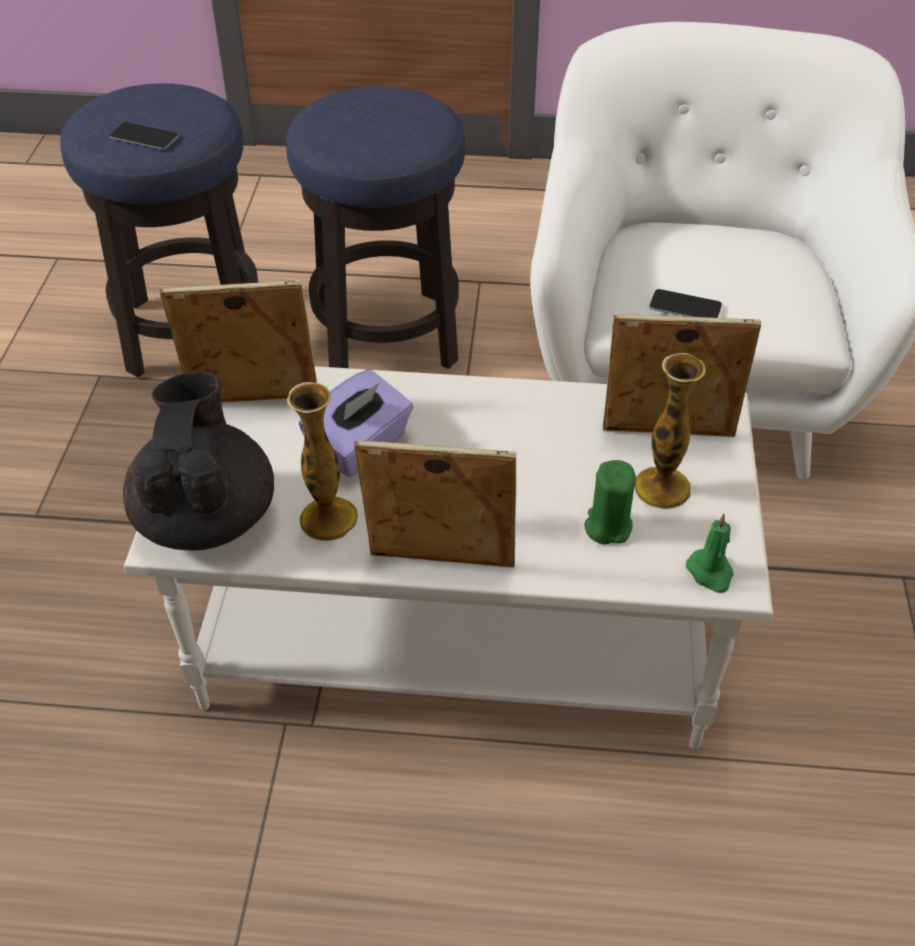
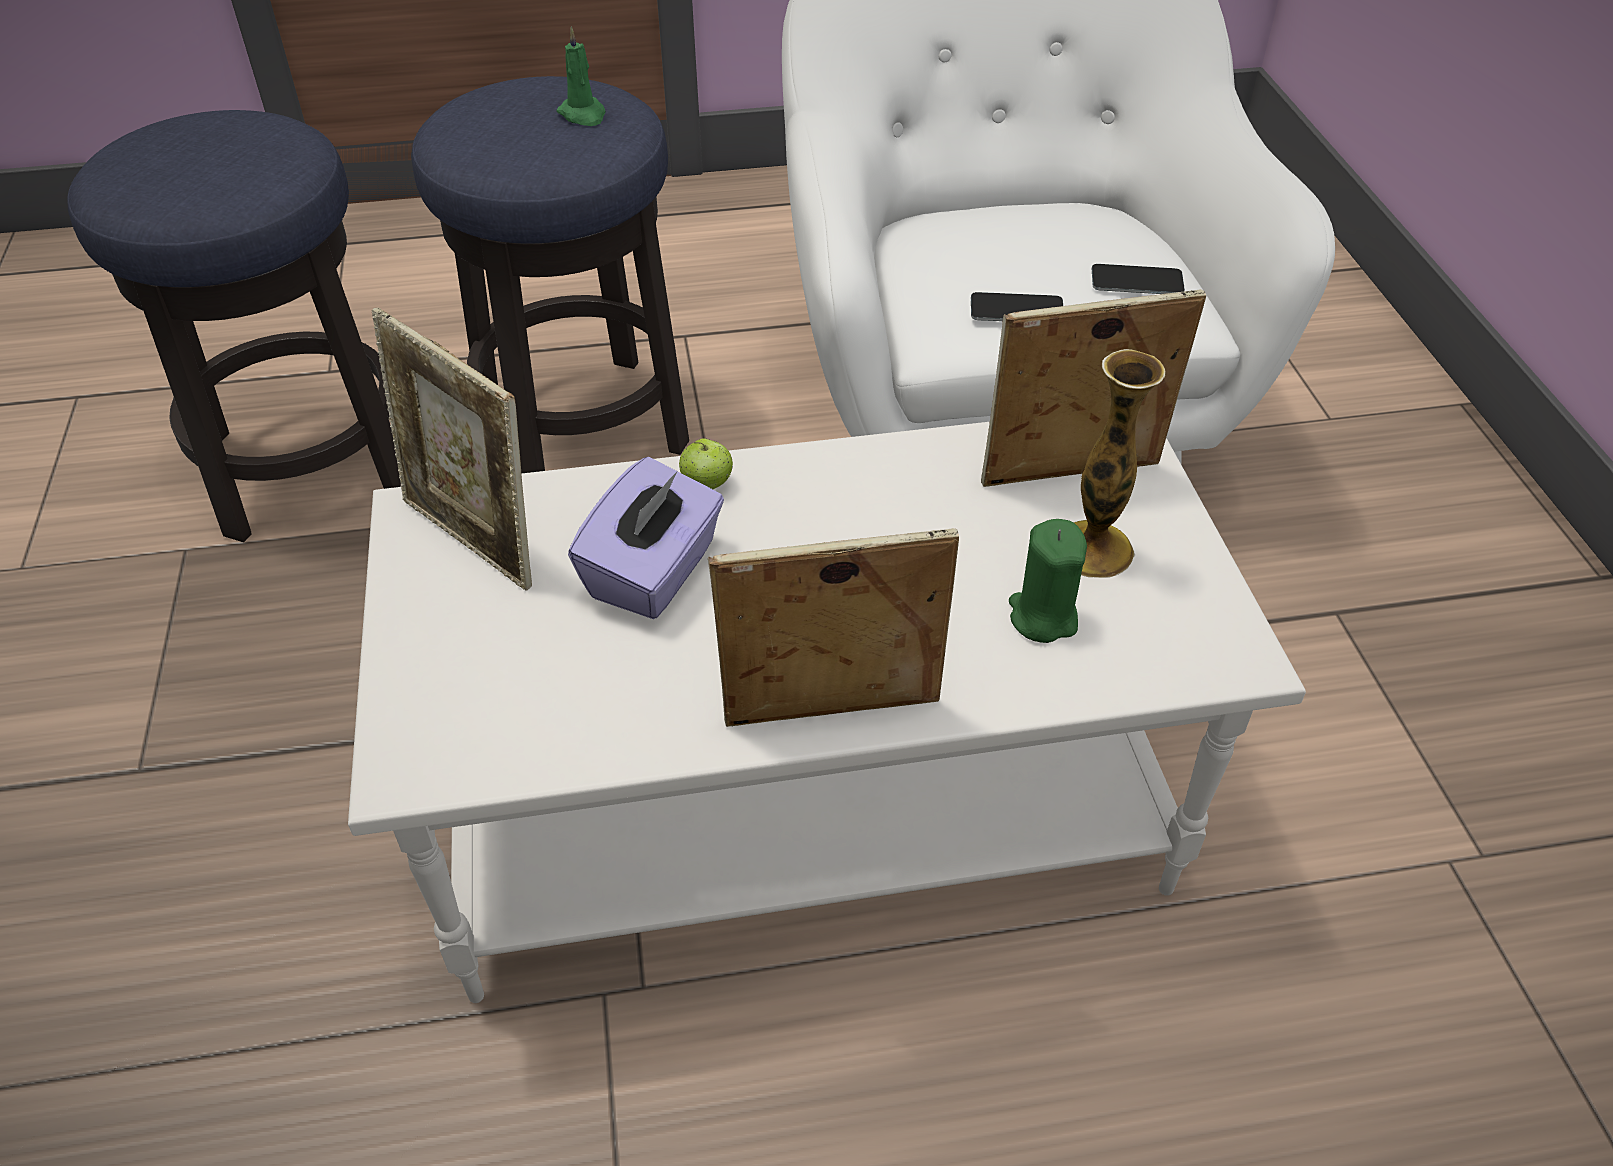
camera: 15 degrees left, 0 degrees up
phone [109,122,179,150] -> phone moved to [1092,264,1185,294]
black teapot [123,372,274,551] -> none
picture frame [160,280,317,403] -> picture frame turned 120 degrees counterclockwise [371,307,532,591]
vase [287,382,358,541] -> none
green candle [686,513,734,593] -> green candle moved to [557,26,606,126]
none -> apple [679,438,733,489]

